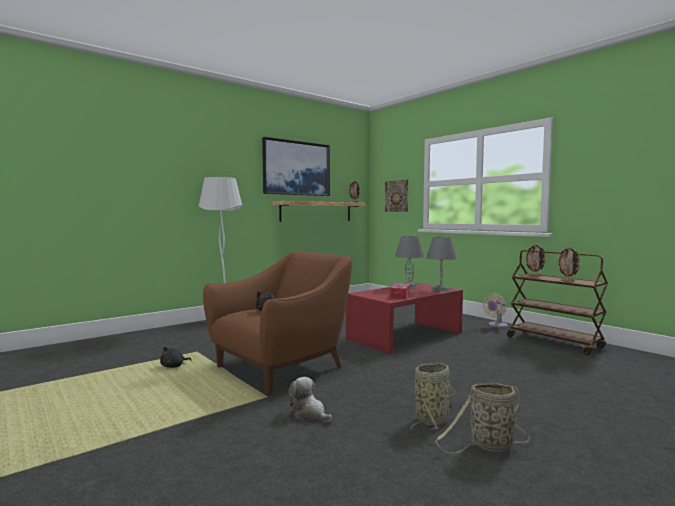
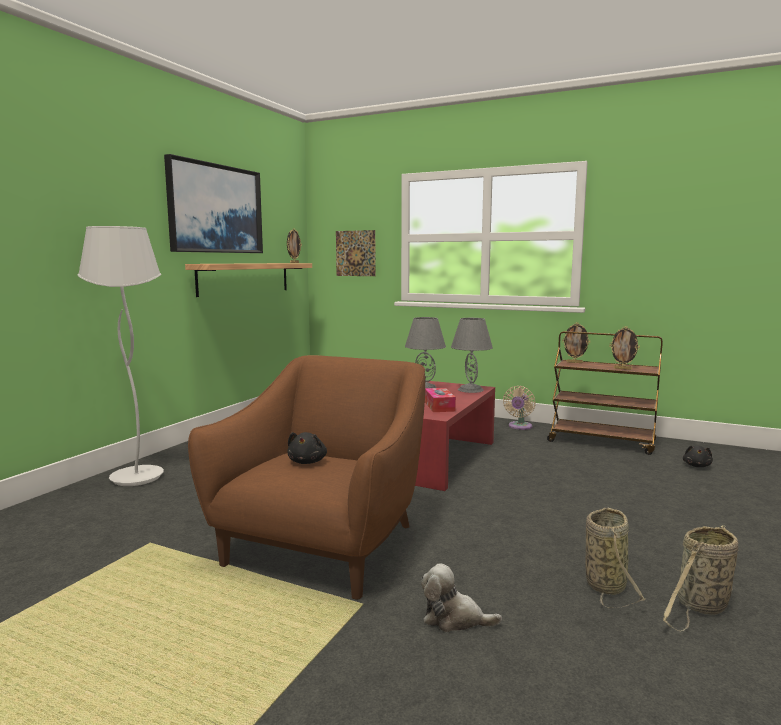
camera: 25 degrees left, 5 degrees up
black plush toy [160,347,192,368] -> black plush toy moved to [683,445,713,467]

